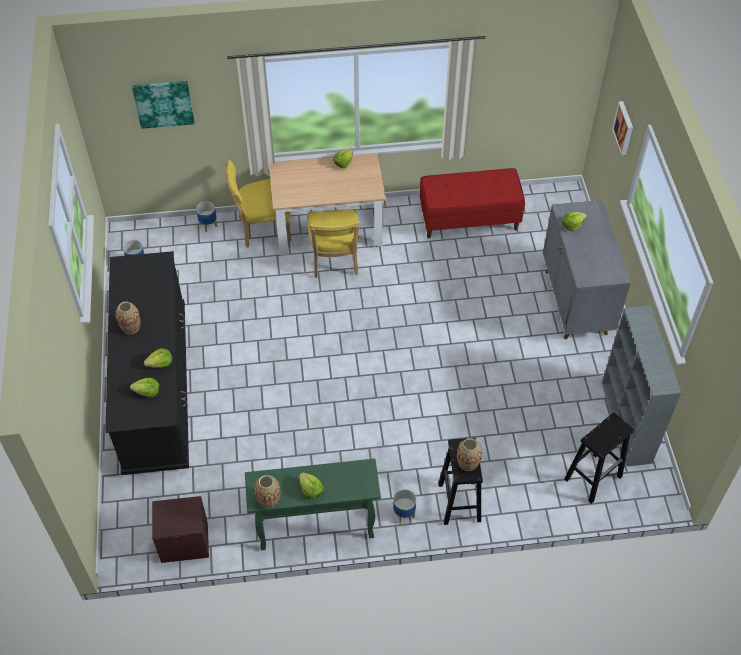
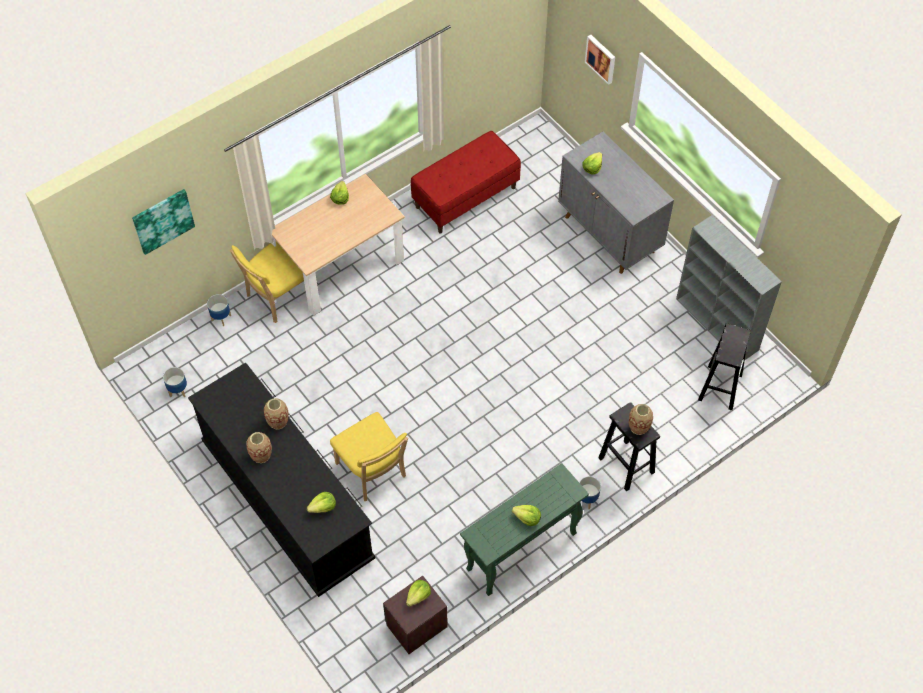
camera: 30 degrees left, 5 degrees up
lettuce [144,348,172,368] -> lettuce moved to [406,580,431,607]
vase [254,475,281,508] -> vase moved to [264,398,289,430]
yellow chair [307,209,360,278] -> yellow chair moved to [330,412,408,501]

